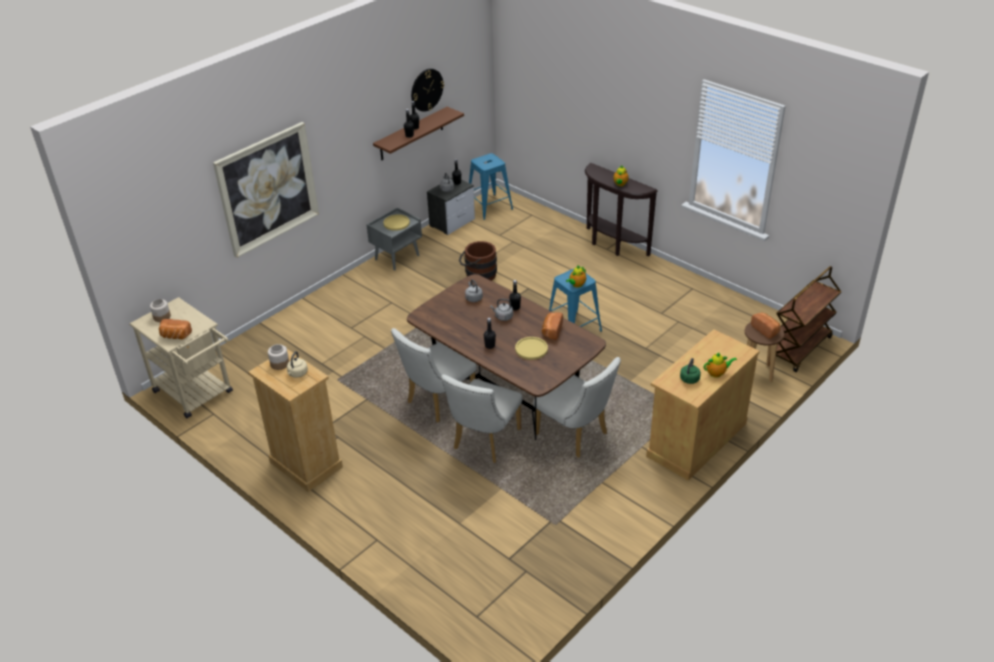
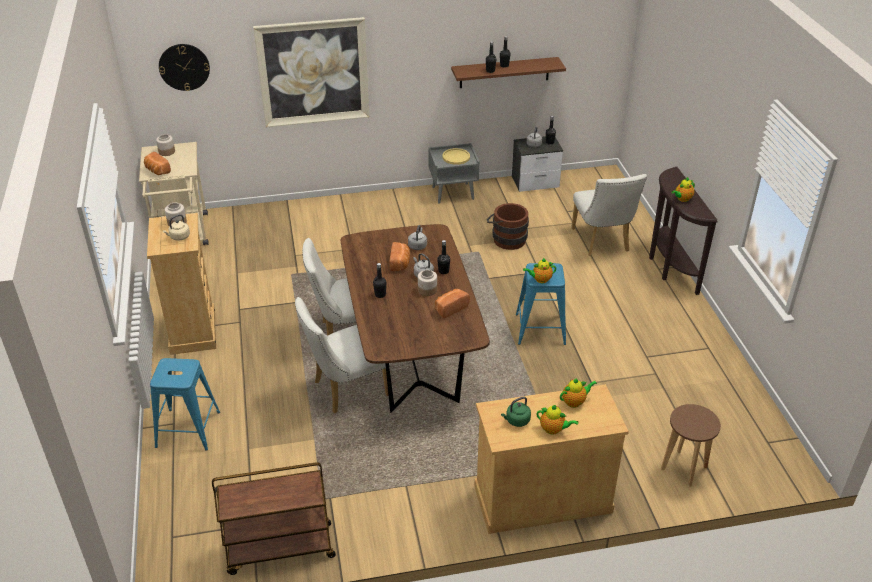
camera: 35 degrees right, 0 degrees up
wall clock [411,69,444,112] -> wall clock moved to [159,44,210,91]
blue stool [469,153,513,220] -> blue stool moved to [150,358,220,451]
yellow plate [515,337,548,360] -> none
white chair [533,357,621,458] -> white chair moved to [571,174,647,256]
bread [751,312,780,339] -> bread moved to [389,242,410,271]
brown cart [776,266,841,372] -> brown cart moved to [212,462,336,575]
none -> jar [418,270,437,296]
none -> teapot [560,378,597,408]

